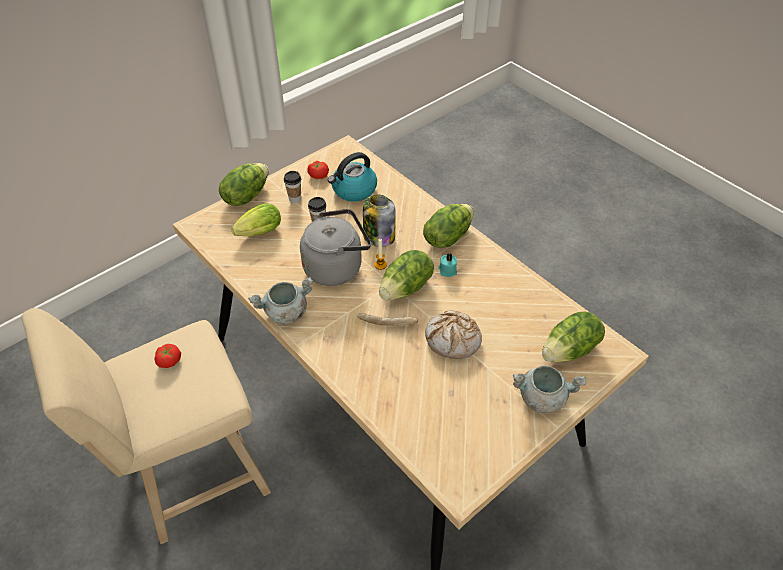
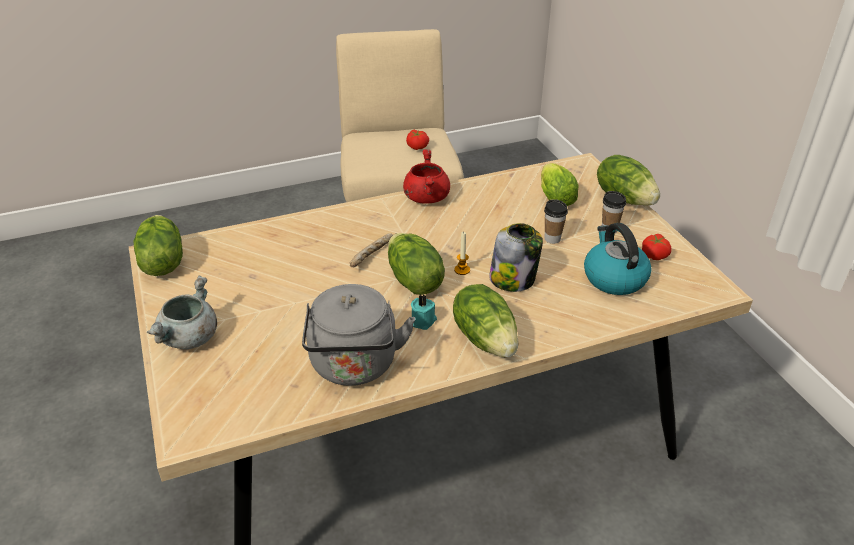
camera: 110 degrees right, 10 degrees down
grey cooking pot [248,277,313,324] -> red cooking pot [403,149,450,204]
grey kettle [300,209,371,286] -> grey kettle moved to [302,284,415,386]
bread [425,310,482,359] -> none
lettuce [542,311,605,363] -> lettuce moved to [133,215,183,276]

